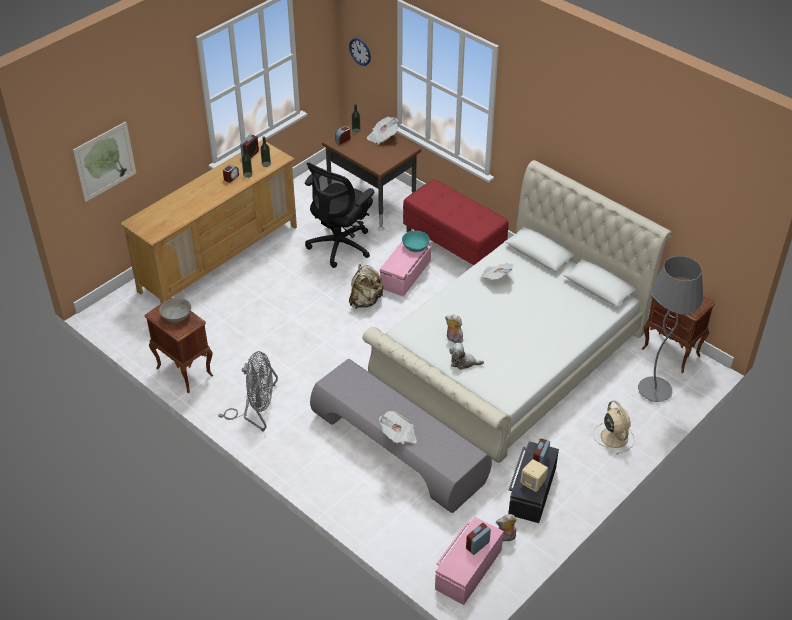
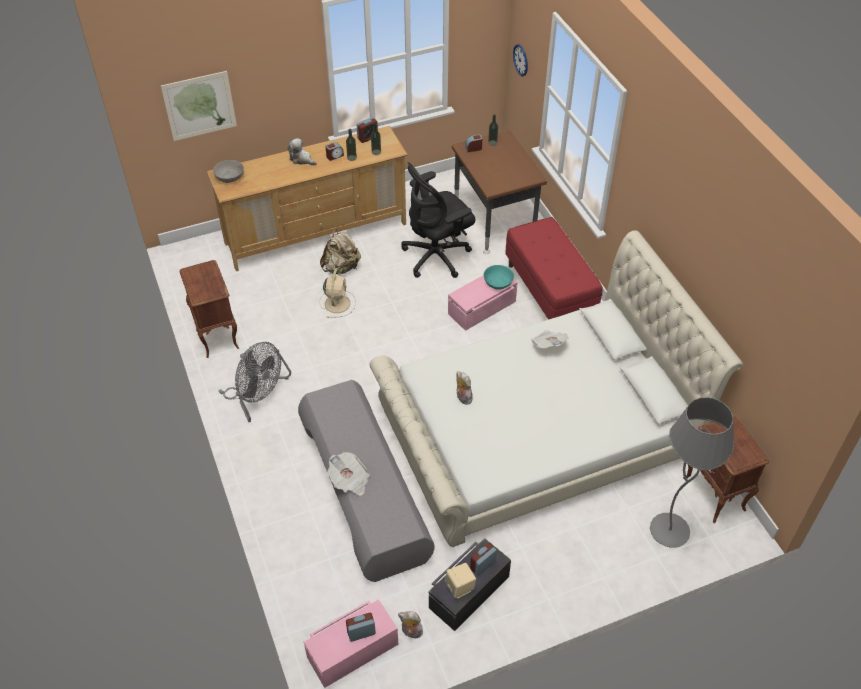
camera: 25 degrees right, 5 degrees up
grey bowl [159,298,191,323] -> grey bowl moved to [213,160,244,183]
beige backpack [349,264,384,309] -> beige backpack moved to [320,229,361,274]
newspaper [367,117,398,145] -> none
plush toy [450,343,484,370] -> plush toy moved to [287,138,317,165]
beige fan [593,401,634,455] -> beige fan moved to [319,268,356,318]

